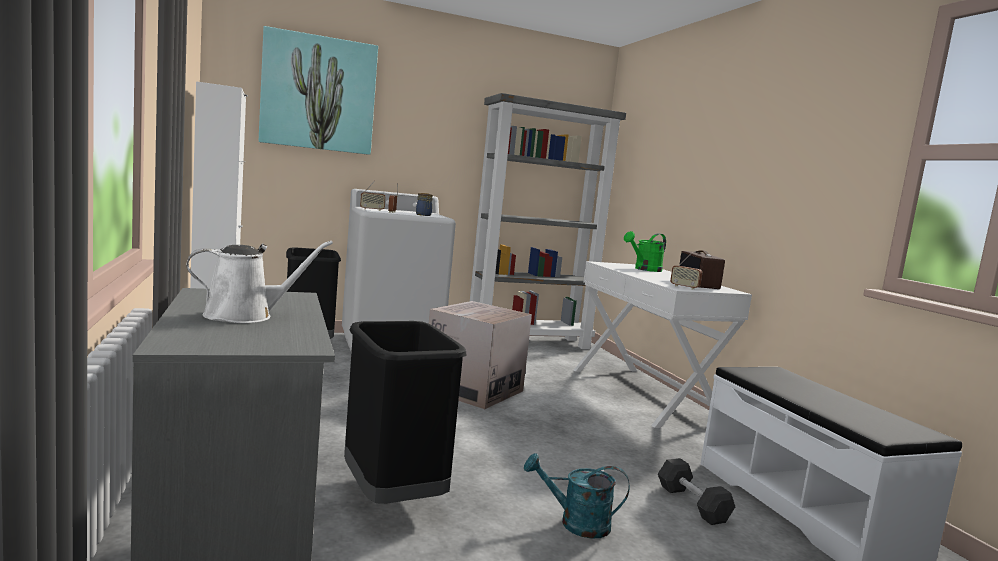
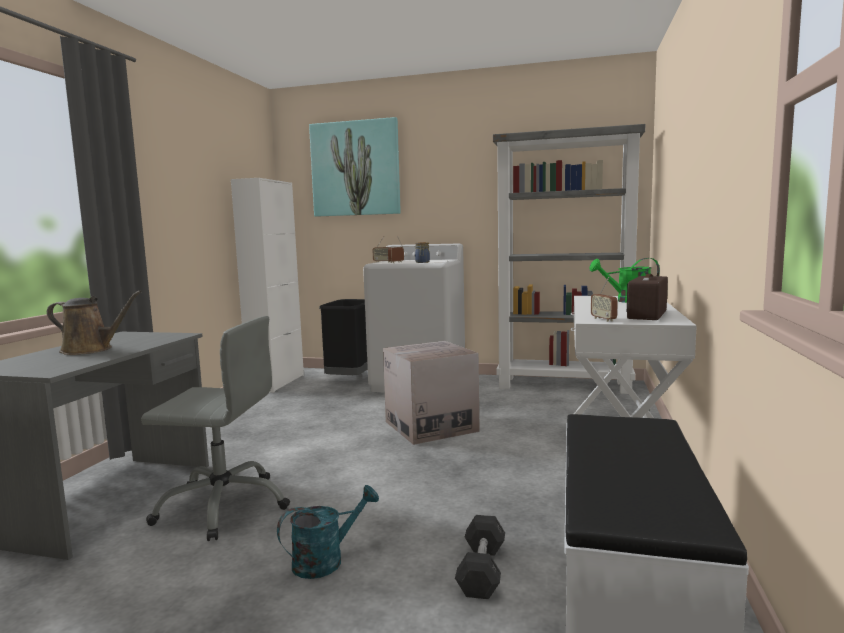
camera: 35 degrees right, 0 degrees up
white watering can [186,241,333,323] -> brown watering can [47,291,141,355]
black trash can [344,321,467,504] -> grey office chair [141,316,290,541]
turquoise watering can [524,453,630,539] -> turquoise watering can turned 105 degrees clockwise [277,485,379,579]

